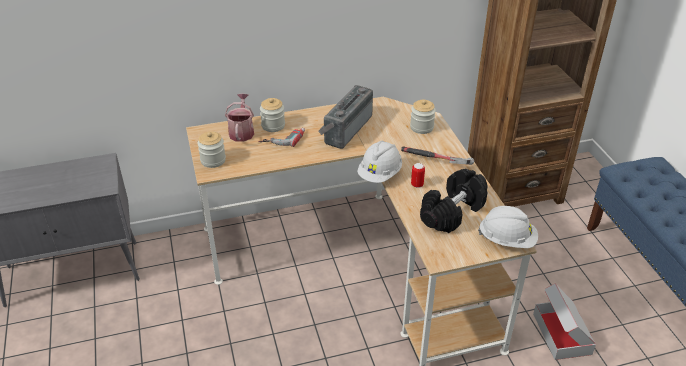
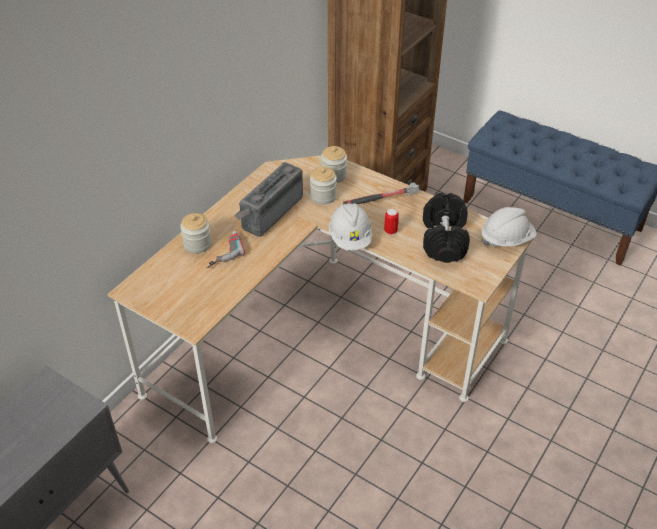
camera: 40 degrees left, 5 degrees up
jar [197,131,226,168] -> jar moved to [310,167,337,205]
watering can [225,94,254,142] -> none
radio [318,85,373,149] -> radio turned 45 degrees clockwise [234,162,303,237]
cardboard box [533,283,596,360] -> none

